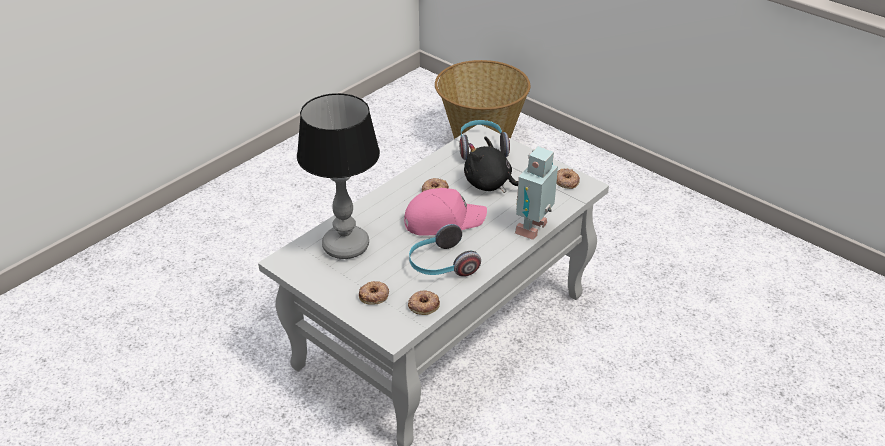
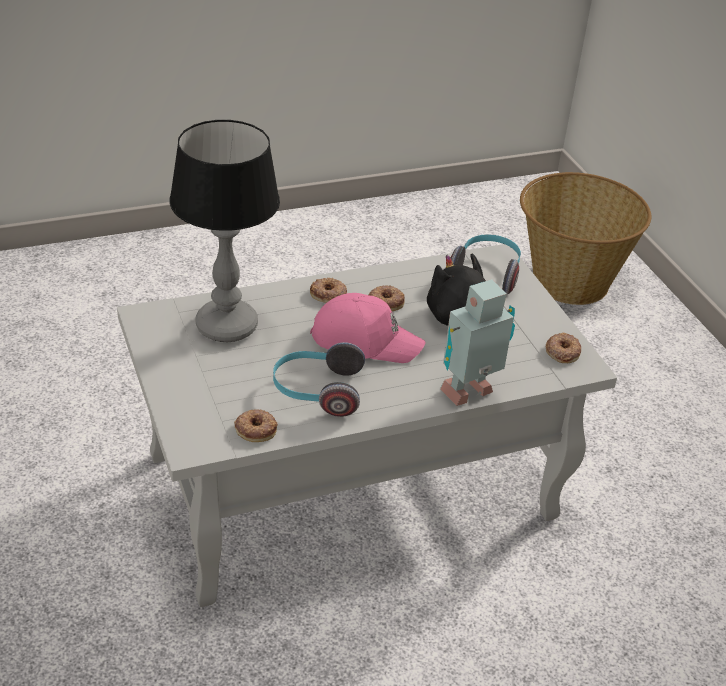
camera: 25 degrees right, 0 degrees up
donut [359,281,389,305] -> donut moved to [310,278,347,303]

